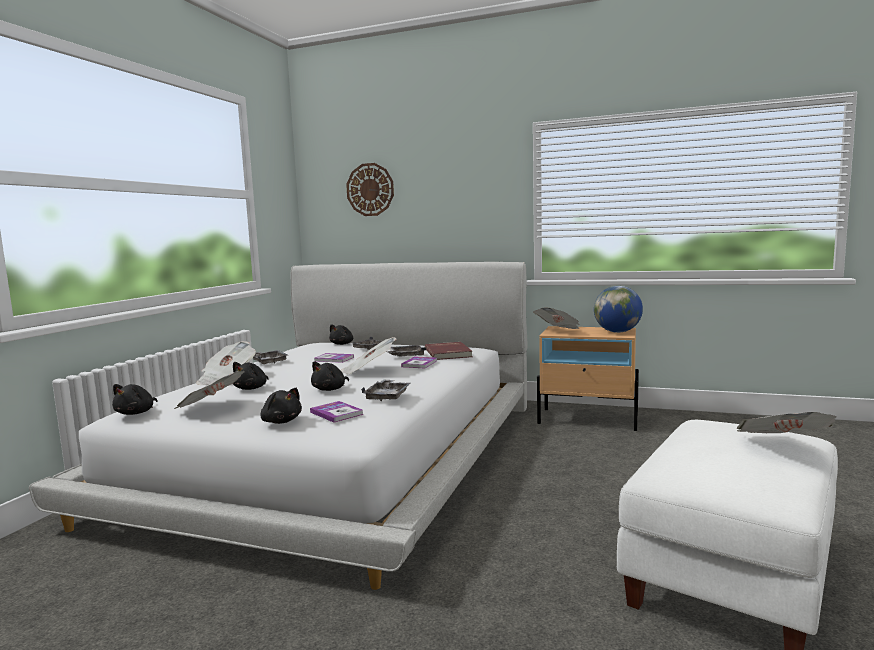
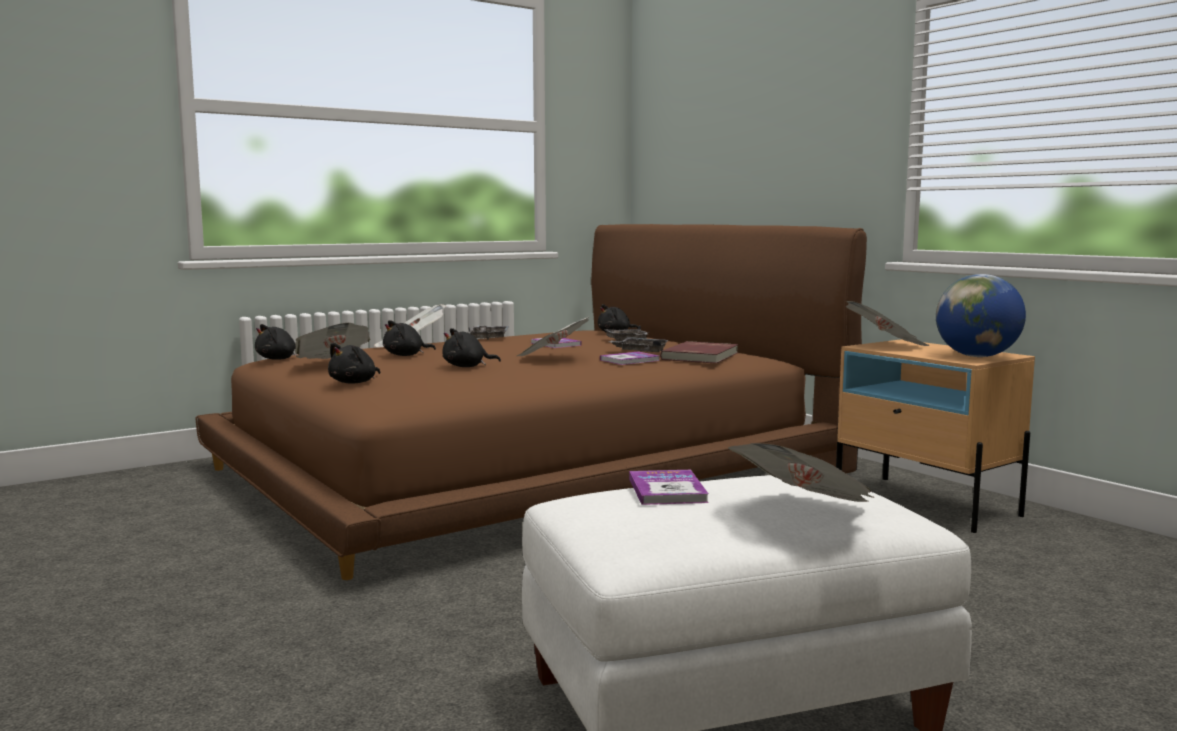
camera: 35 degrees right, 0 degrees up
white bed [29,262,527,590] -> brown bed [195,224,867,580]
black plush toy [260,388,302,424] -> black plush toy turned 45 degrees clockwise [328,343,380,384]
book [310,401,364,423] -> book moved to [629,470,709,505]
wall clock [346,163,394,216] -> none
grey tray [361,379,410,401] -> none

